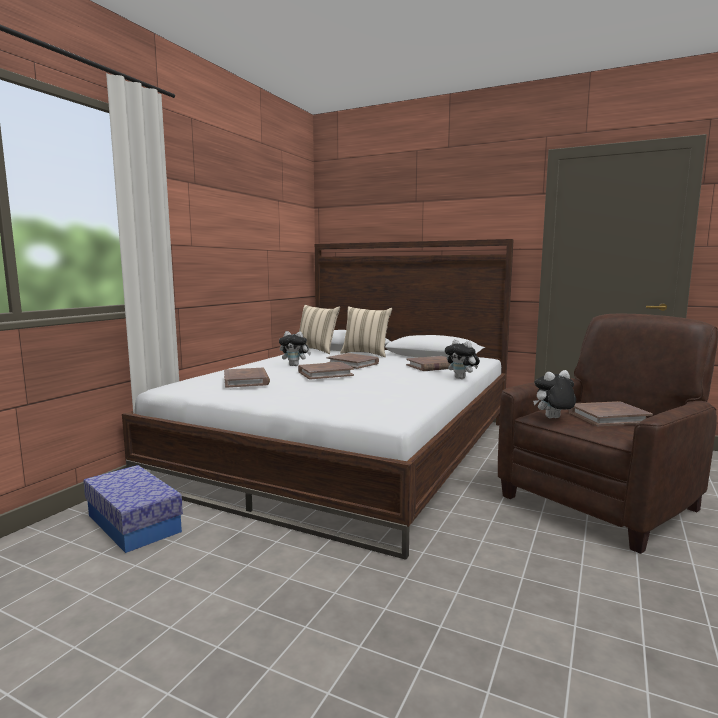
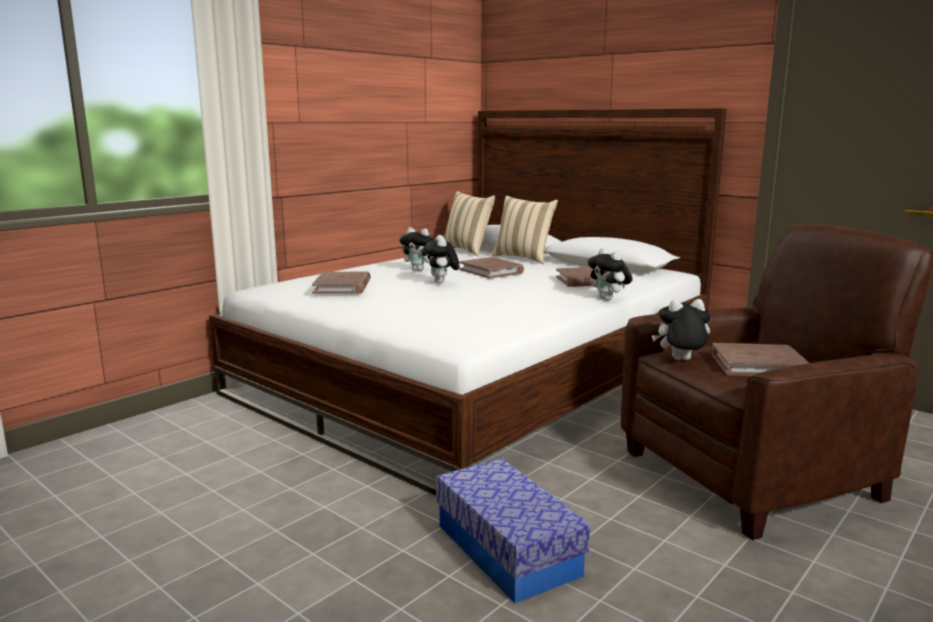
camera: 15 degrees right, 5 degrees up
storage box [83,465,183,553] -> storage box moved to [436,458,590,603]
brown book [298,362,354,380] -> plush toy [425,235,459,284]

